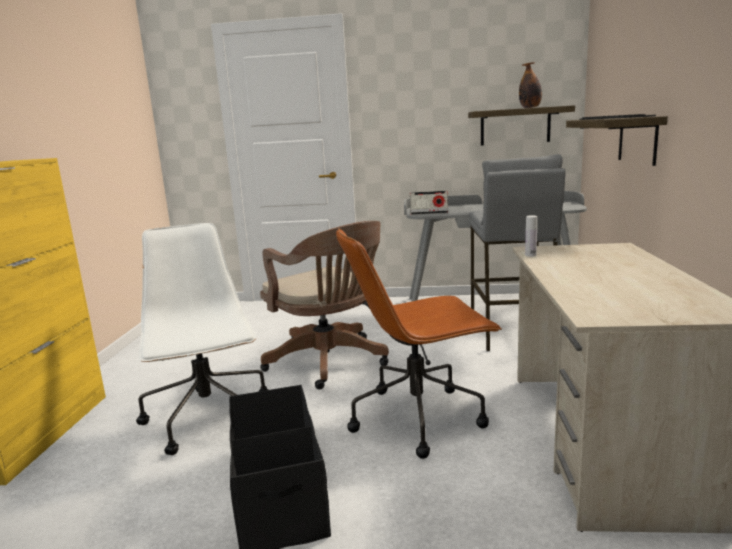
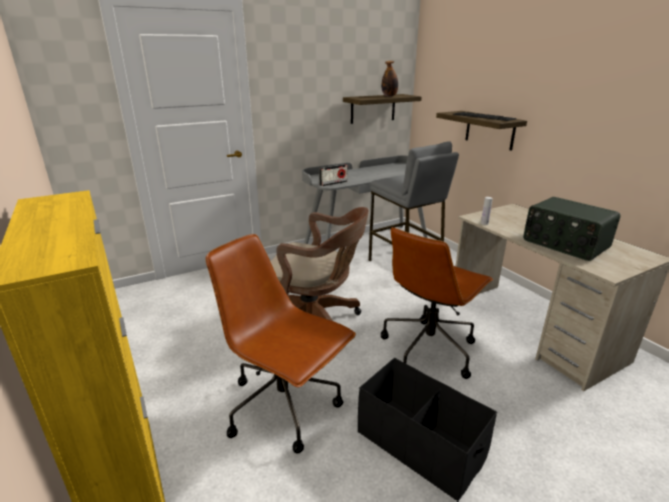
camera: 35 degrees left, 10 degrees up
white office chair [136,223,268,455] -> brown office chair [206,234,356,454]
none -> radio [523,197,621,261]

